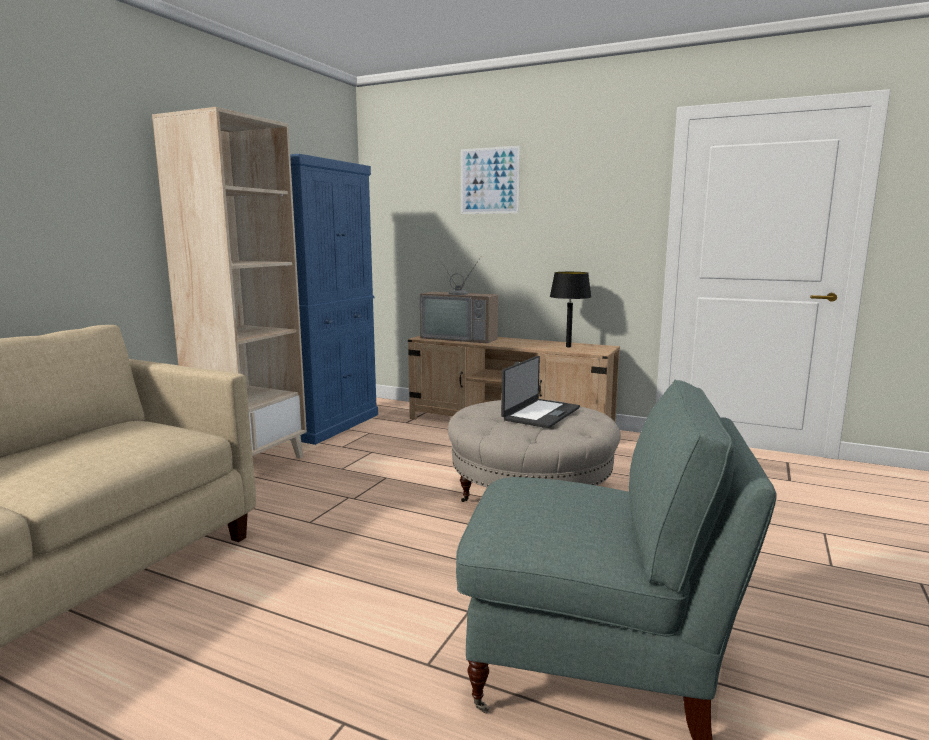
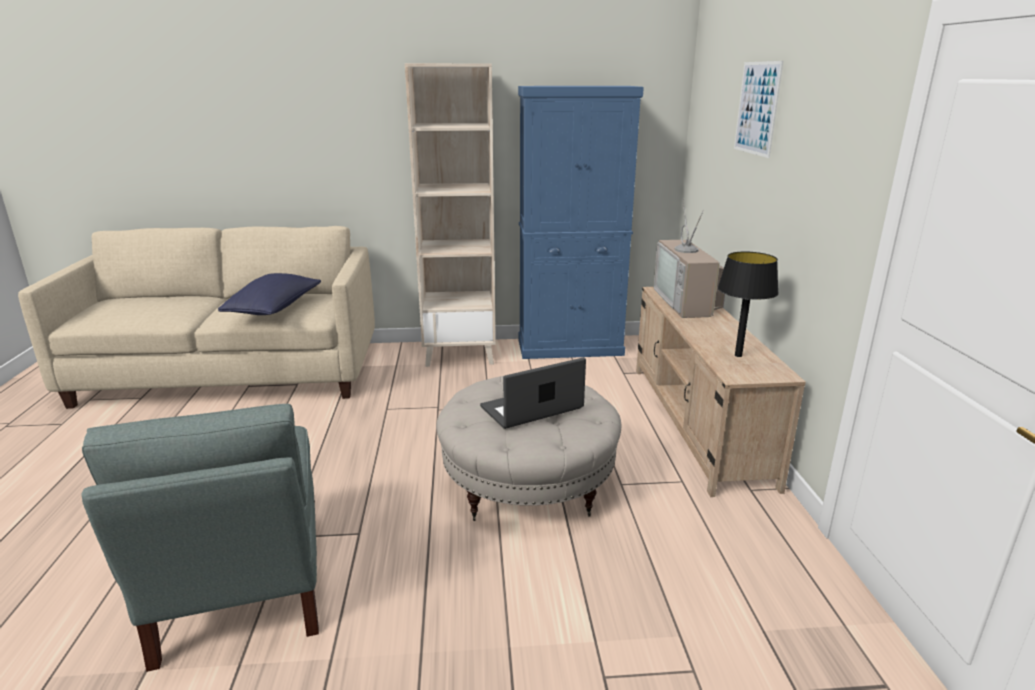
camera: 60 degrees right, 10 degrees up
laptop [501,356,580,428] -> laptop turned 150 degrees clockwise [480,357,586,429]
none -> blue pillow [218,273,321,315]

